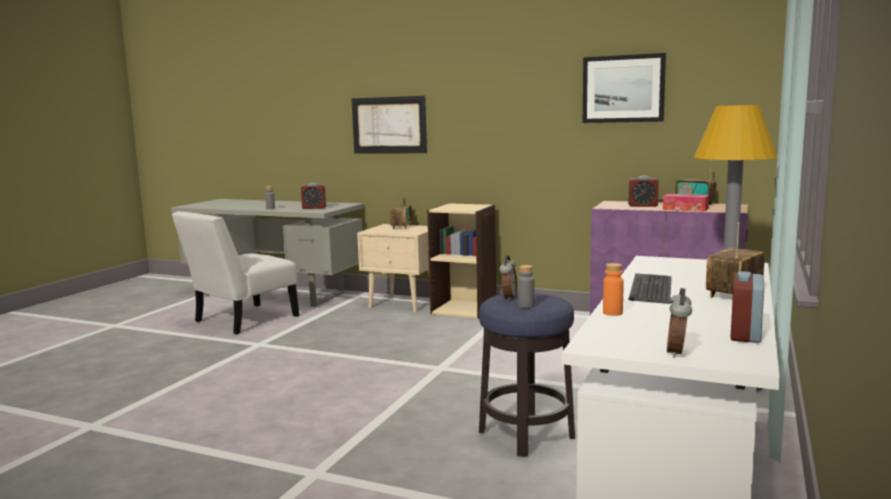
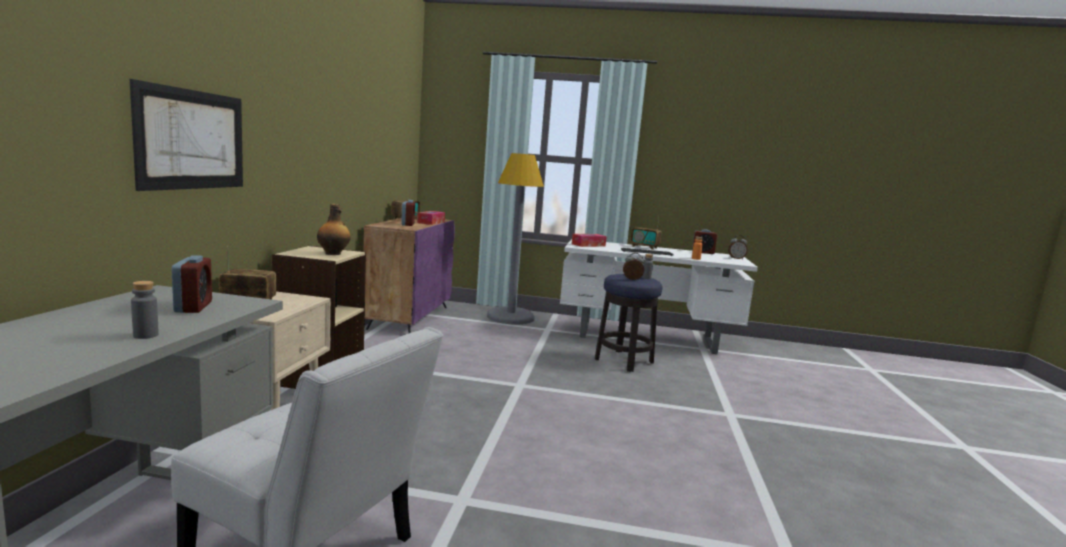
camera: 105 degrees left, 0 degrees up
picture [583,53,666,123] -> none
none -> bottle [317,204,351,255]
none -> tissue box [572,234,607,247]

